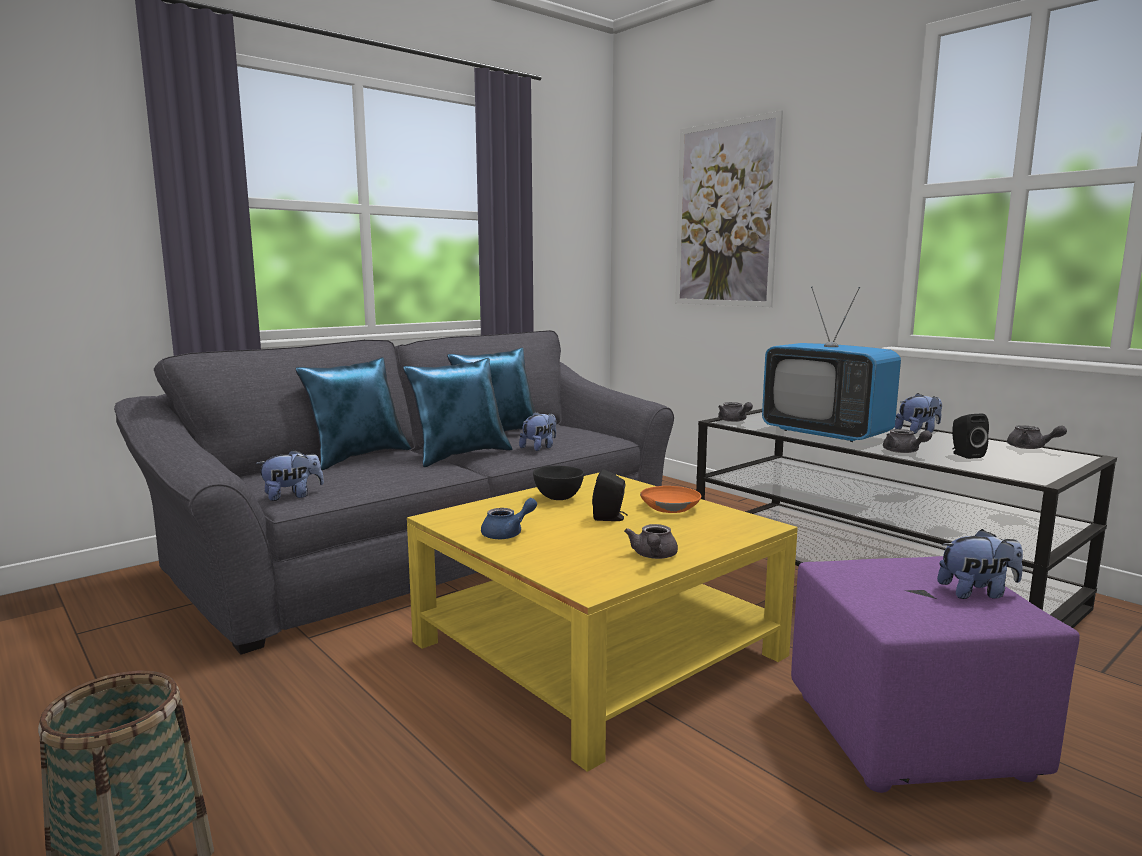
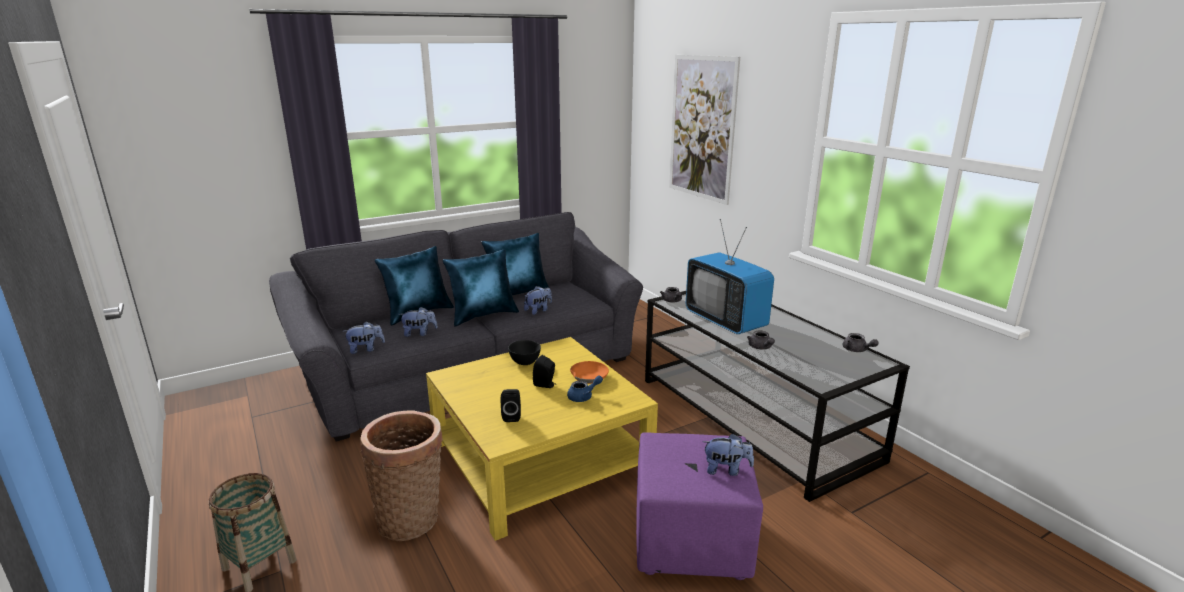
camera: 10 degrees right, 10 degrees up
blue teapot [481,498,537,539] -> blue teapot moved to [567,375,603,402]
grey teapot [624,524,678,559] -> none
plush toy [895,393,942,434] -> plush toy moved to [399,307,438,337]
black speaker [952,414,989,459] -> black speaker moved to [501,389,521,422]
none -> basket [360,411,443,541]

